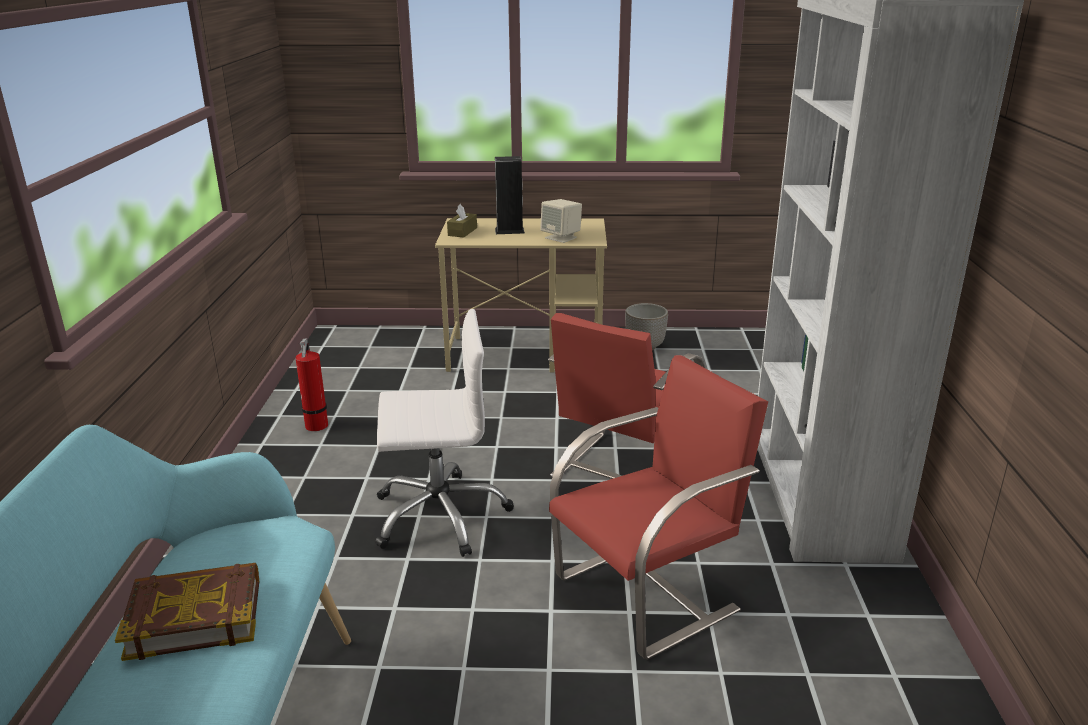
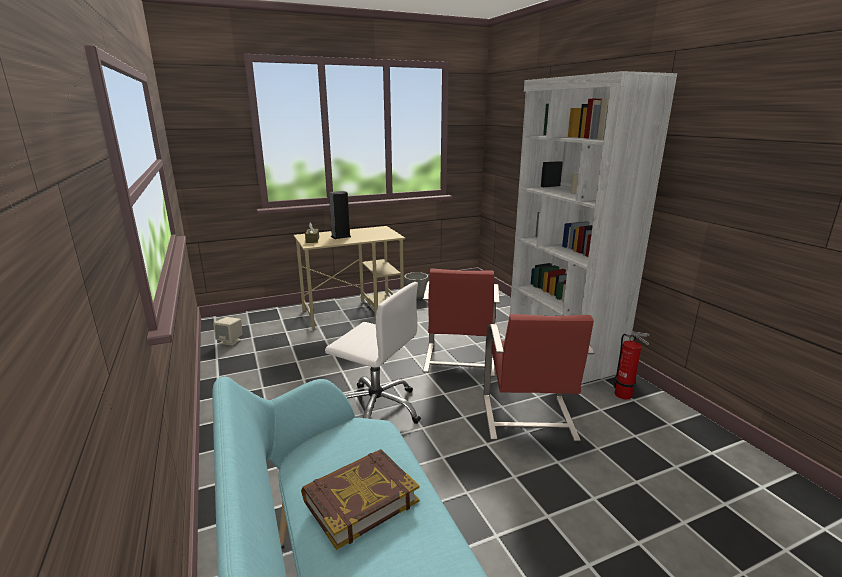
camera: 25 degrees left, 5 degrees down
fire extinguisher [295,339,328,431] -> fire extinguisher moved to [614,331,649,400]
white office chair [375,309,514,557] -> white office chair turned 60 degrees clockwise [325,282,421,424]
beige speaker [540,199,582,243] -> beige speaker moved to [214,317,243,346]
red chair [549,355,768,660] -> red chair turned 150 degrees clockwise [483,314,595,441]

